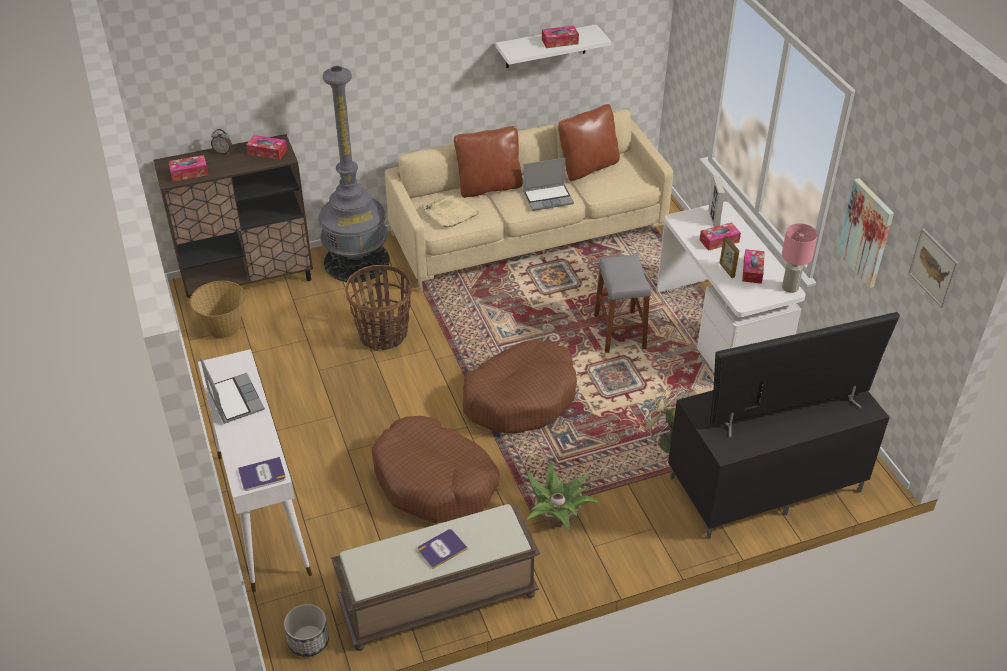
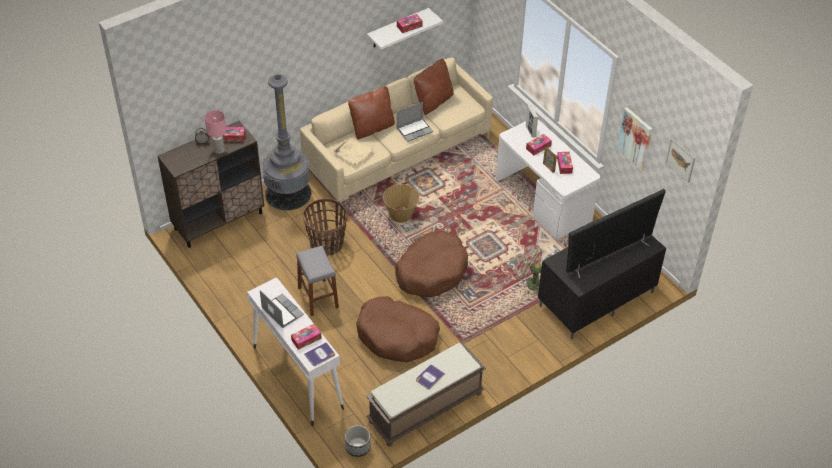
camera: 15 degrees left, 5 degrees up
tissue box [168,155,209,181] -> tissue box moved to [291,324,322,350]
basket [190,281,246,339] -> basket moved to [383,184,419,223]
potted plant [526,460,599,531] -> none
grey stool [594,255,651,353] -> grey stool moved to [296,246,339,316]
pink table lamp [782,223,818,293] -> pink table lamp moved to [205,110,227,154]

